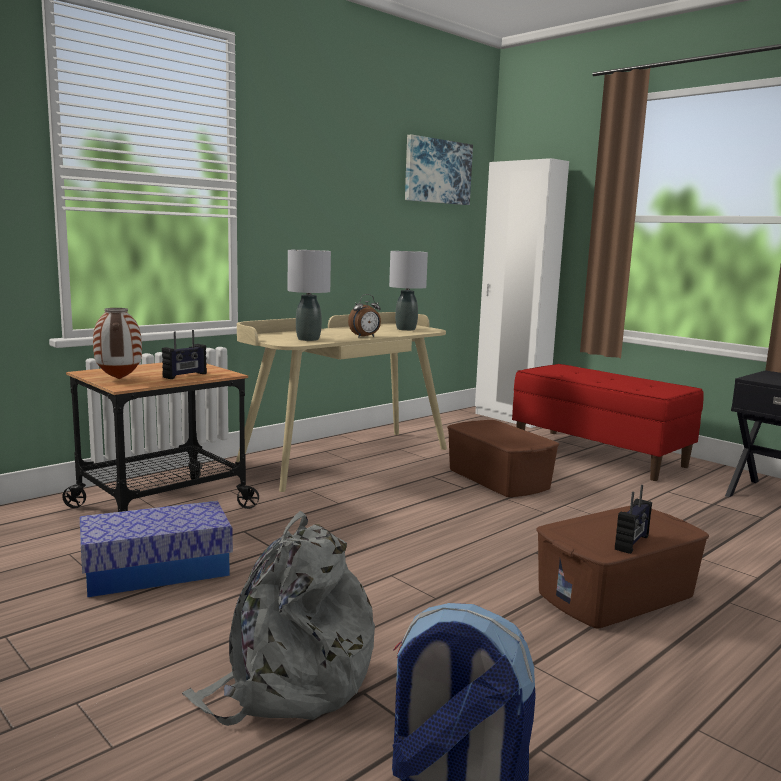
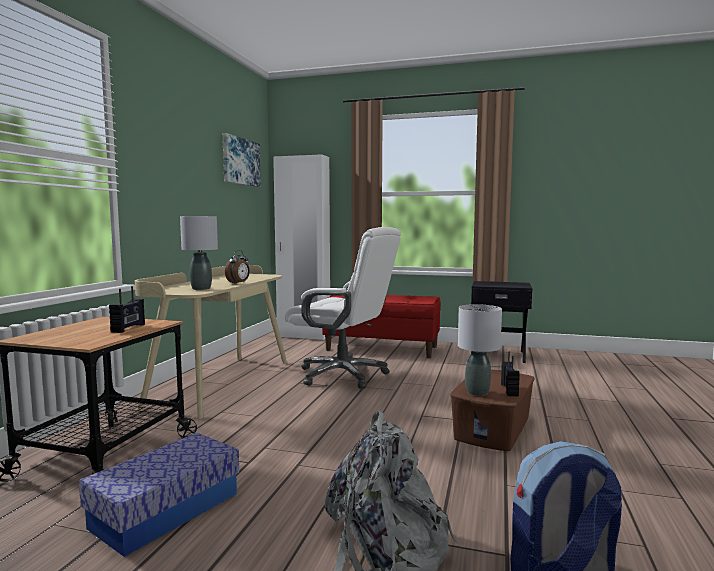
camera: 30 degrees left, 5 degrees down
vase [93,308,142,379] -> none
grey table lamp [389,251,428,331] -> grey table lamp moved to [458,304,502,396]
brown storage box [447,420,559,497] -> white office chair [285,227,401,389]

